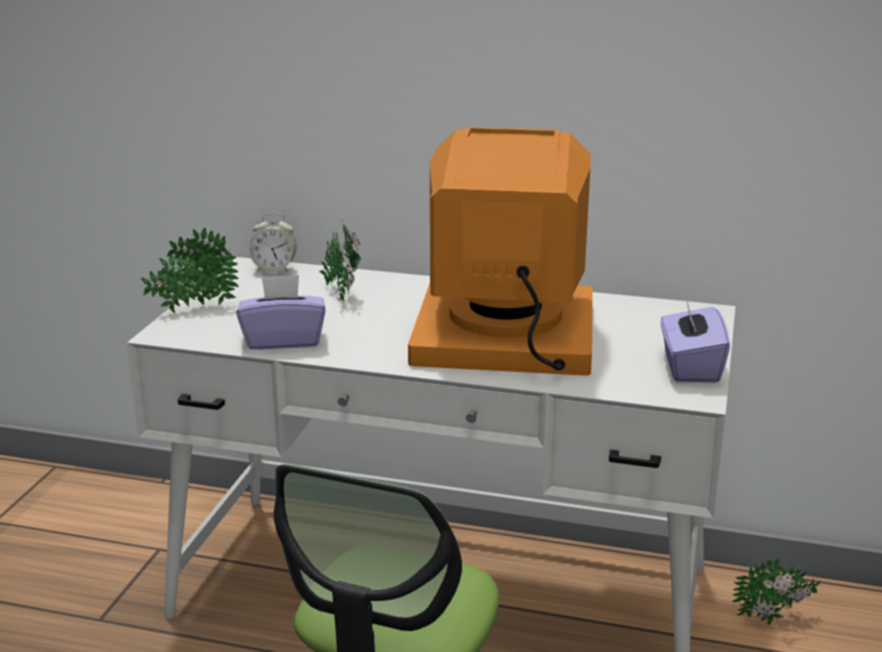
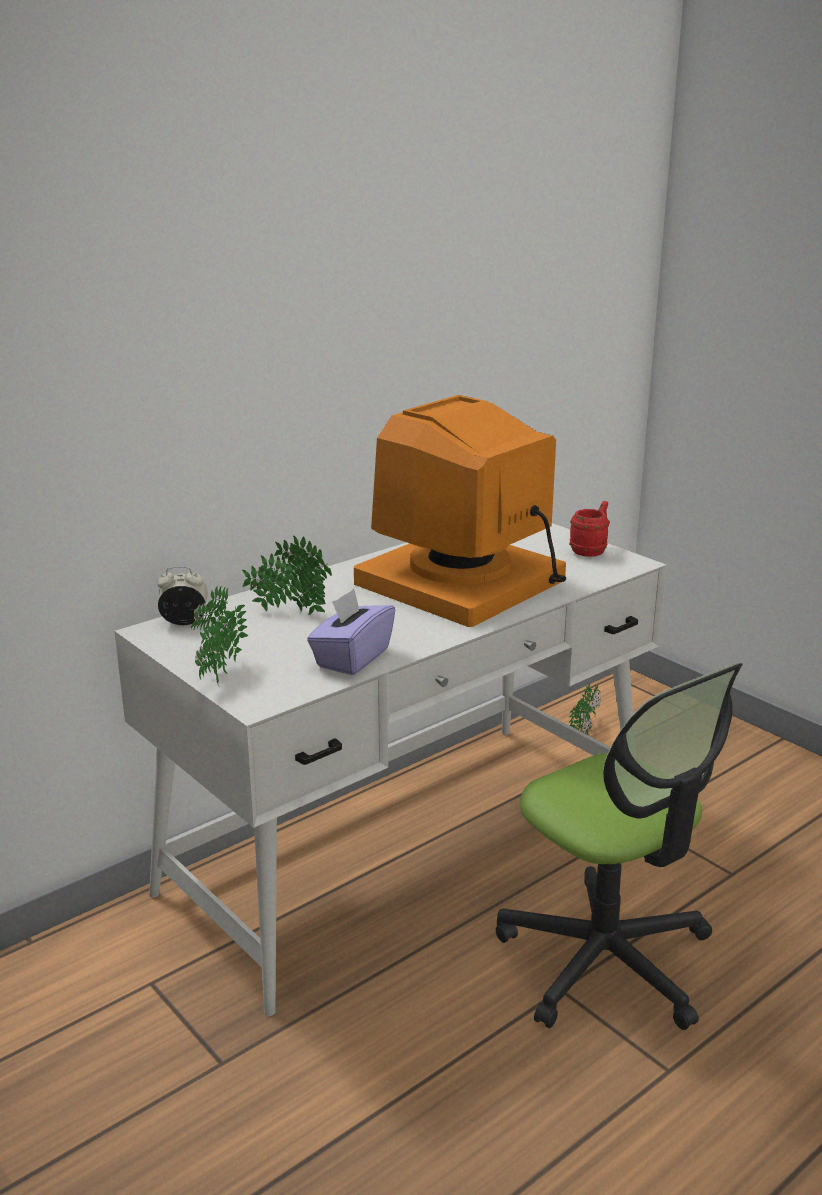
camera: 55 degrees left, 0 degrees up
alarm clock [249,213,296,272] -> alarm clock turned 135 degrees counterclockwise [157,566,208,625]
purple tissue box [661,298,730,383] -> red mug [569,501,610,557]

